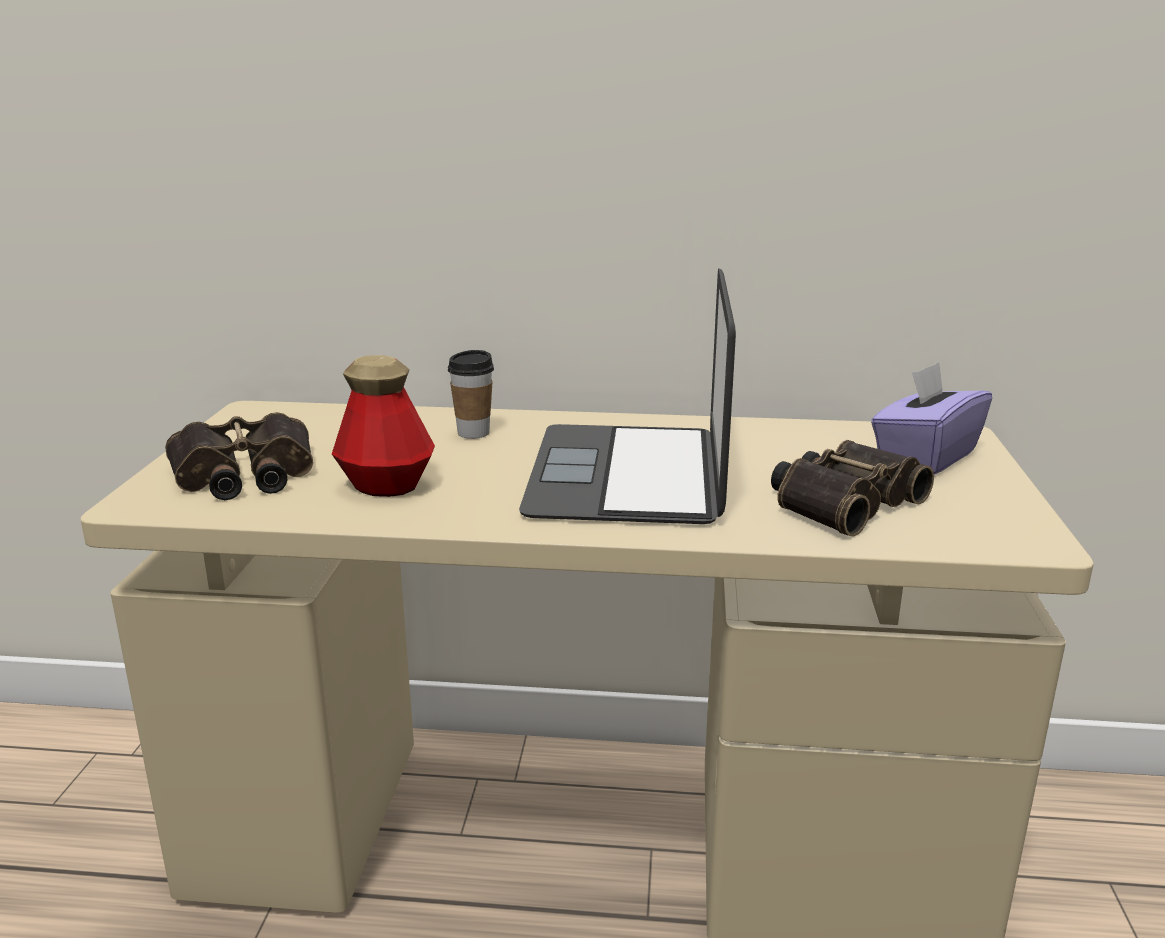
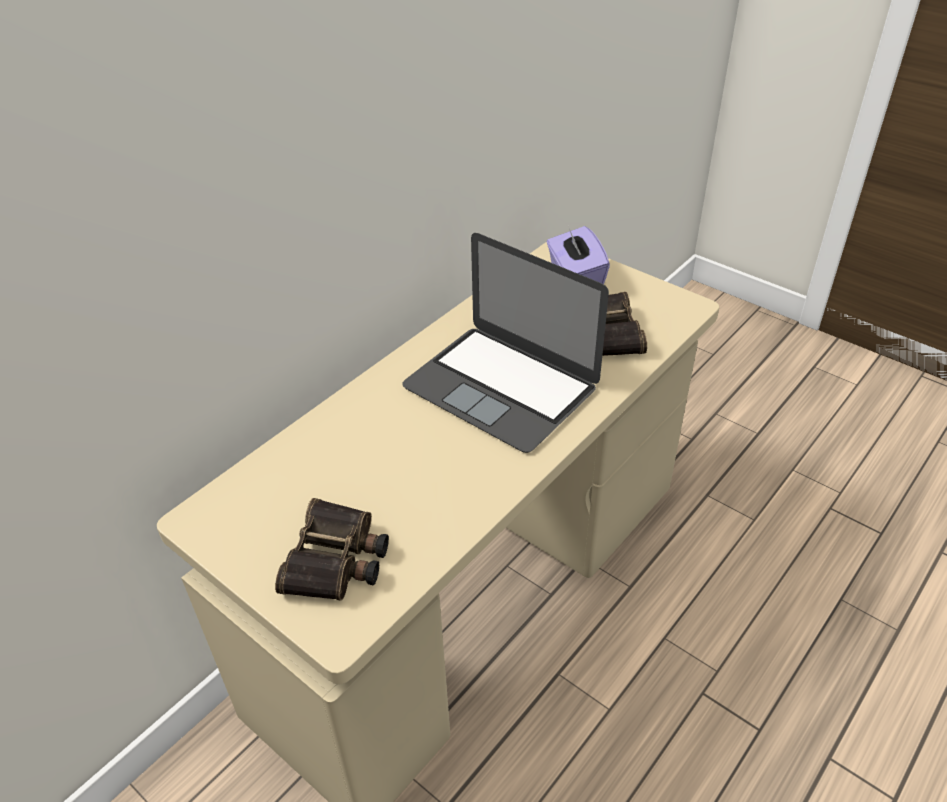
camera: 55 degrees left, 20 degrees up
bottle [332,355,435,497] -> none
cup [448,350,494,439] -> none

